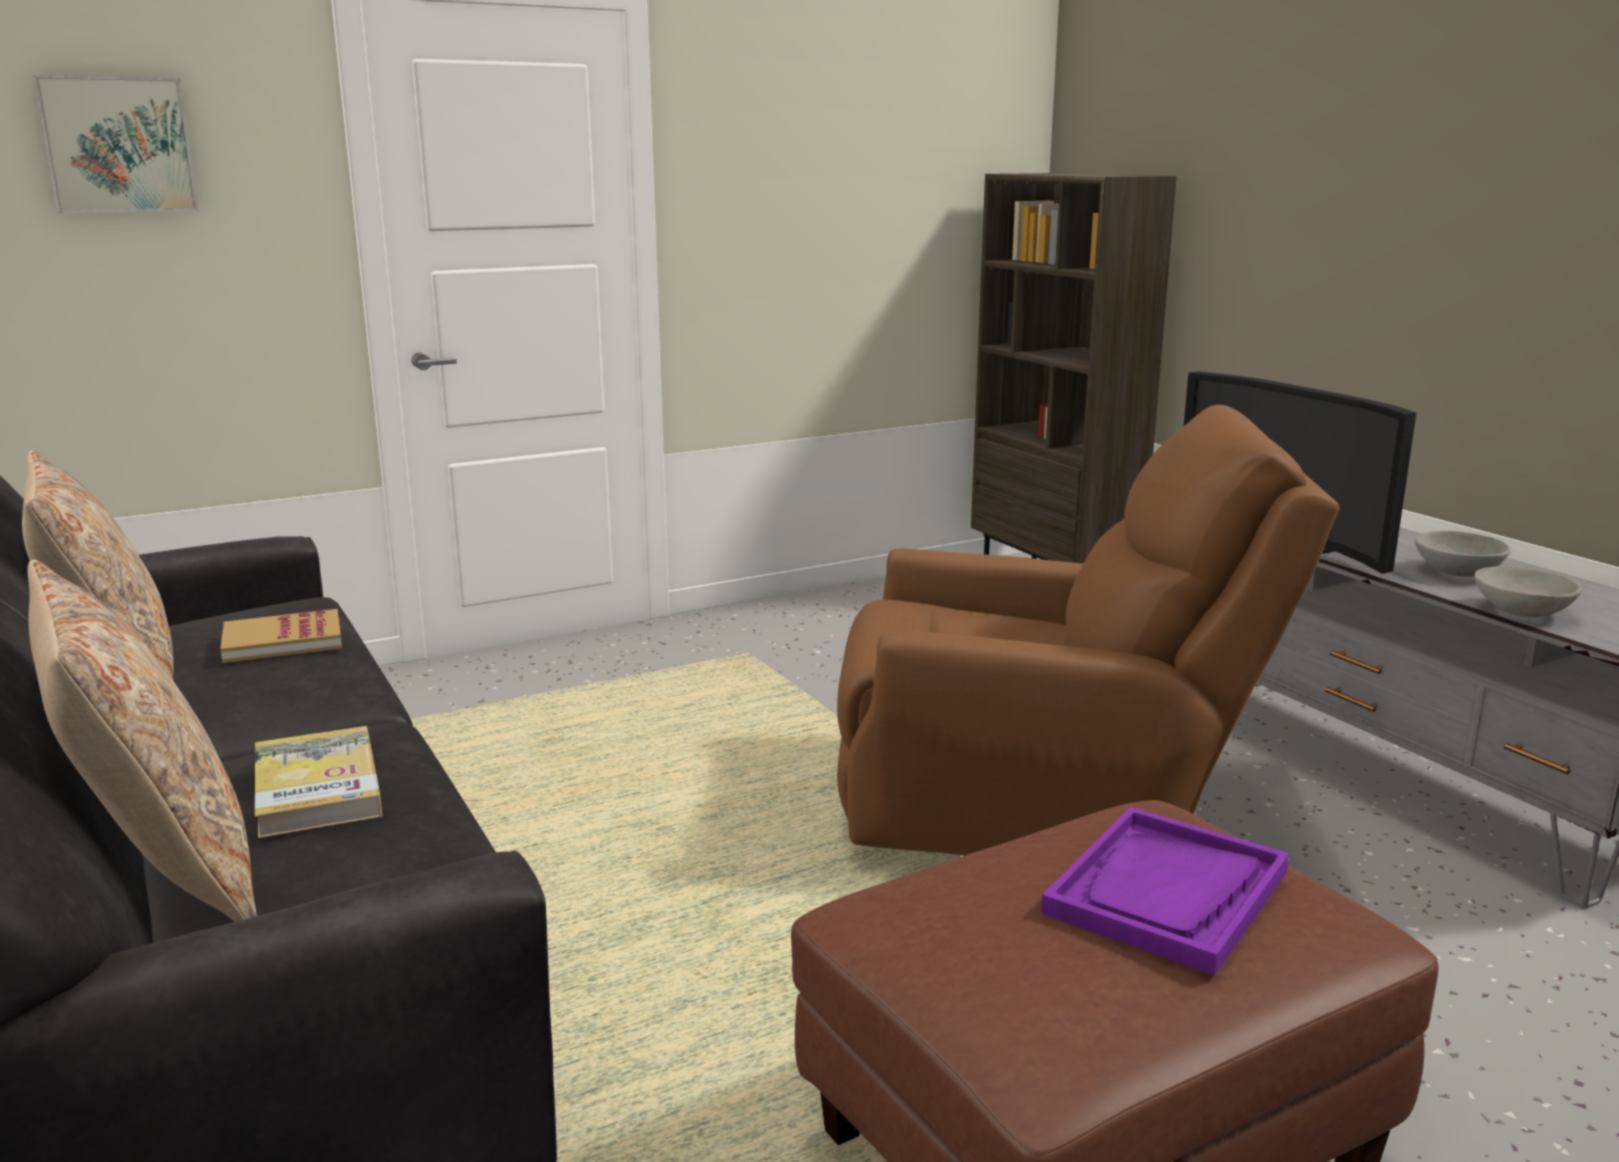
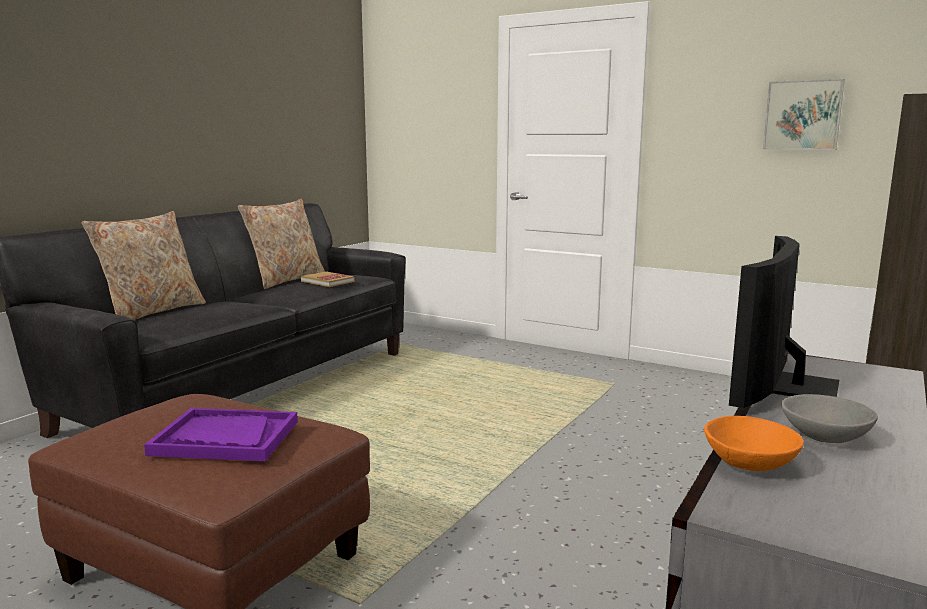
camera: 60 degrees right, 5 degrees down
picture [33,75,199,213] -> picture moved to [763,79,845,150]
book [255,726,383,838] -> none
brown armchair [837,405,1340,855] -> none
grey bowl [1474,566,1582,618] -> orange bowl [704,416,804,471]

